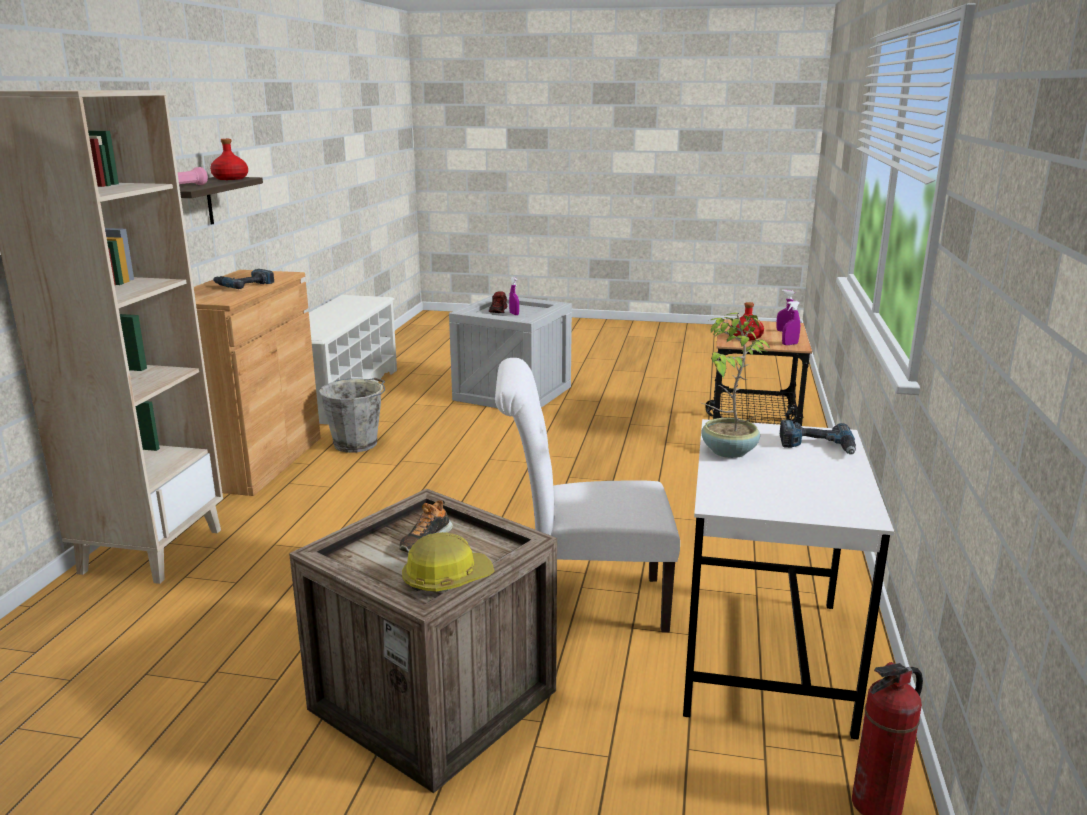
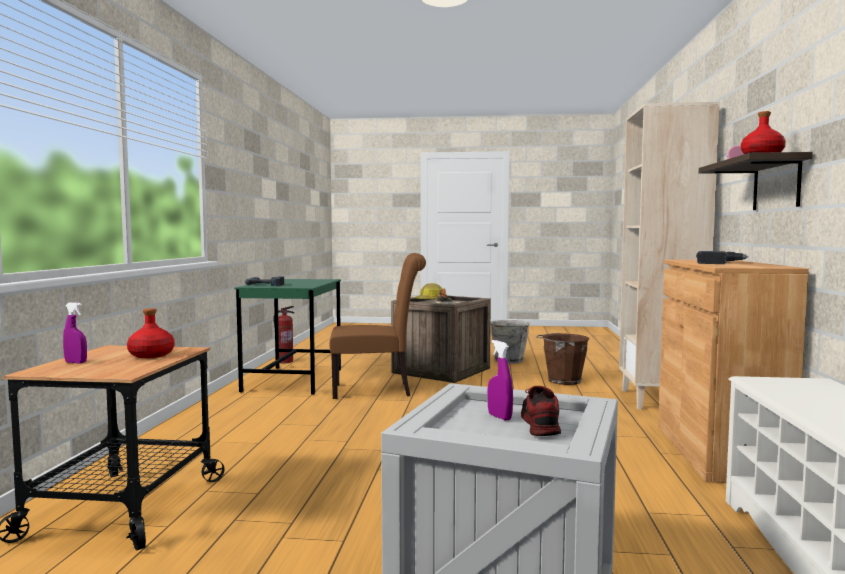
camera: 175 degrees right, 15 degrees down
grey bucket [319,378,385,453] -> grey bucket moved to [491,320,530,364]
white chair [495,358,680,632] -> brown chair [330,253,426,399]
white desk [683,419,894,740] -> green desk [234,279,341,395]
potted plant [701,312,772,458] -> none
purple spray bottle [782,301,800,345] -> none
none -> brown bucket [536,333,590,385]

